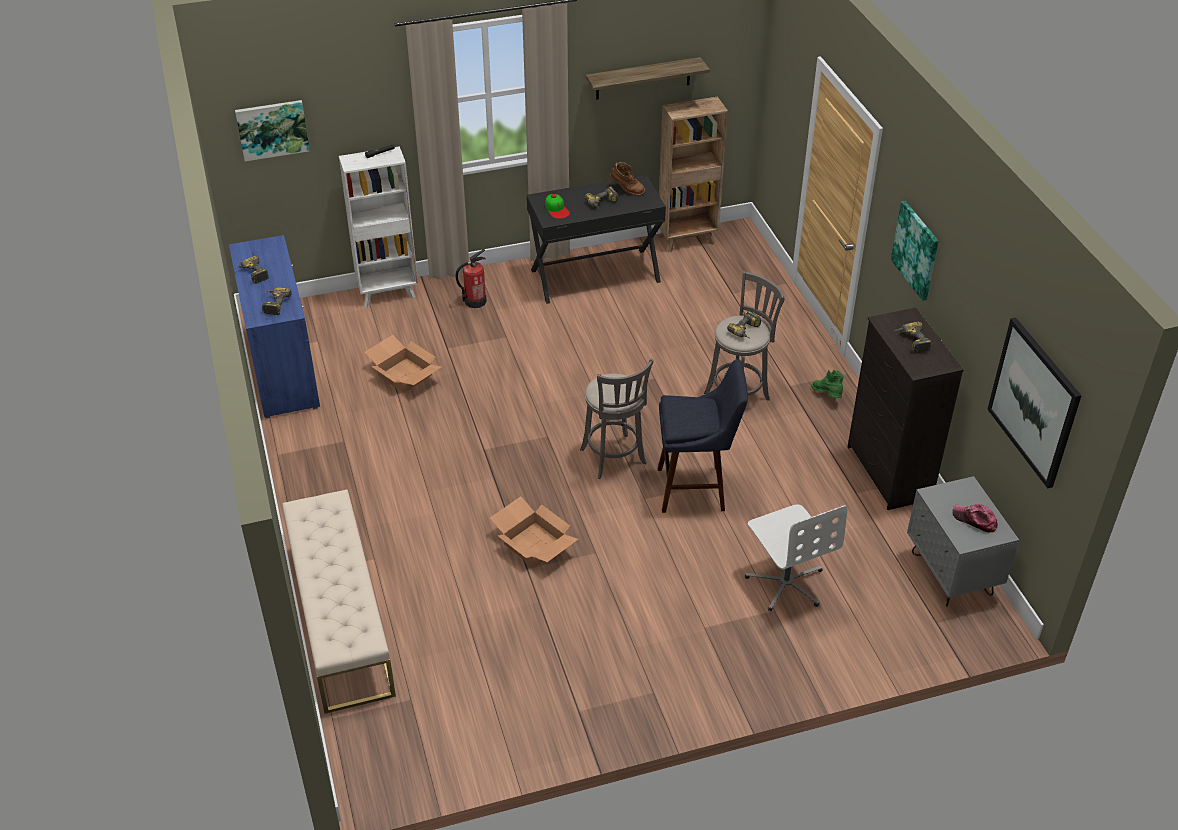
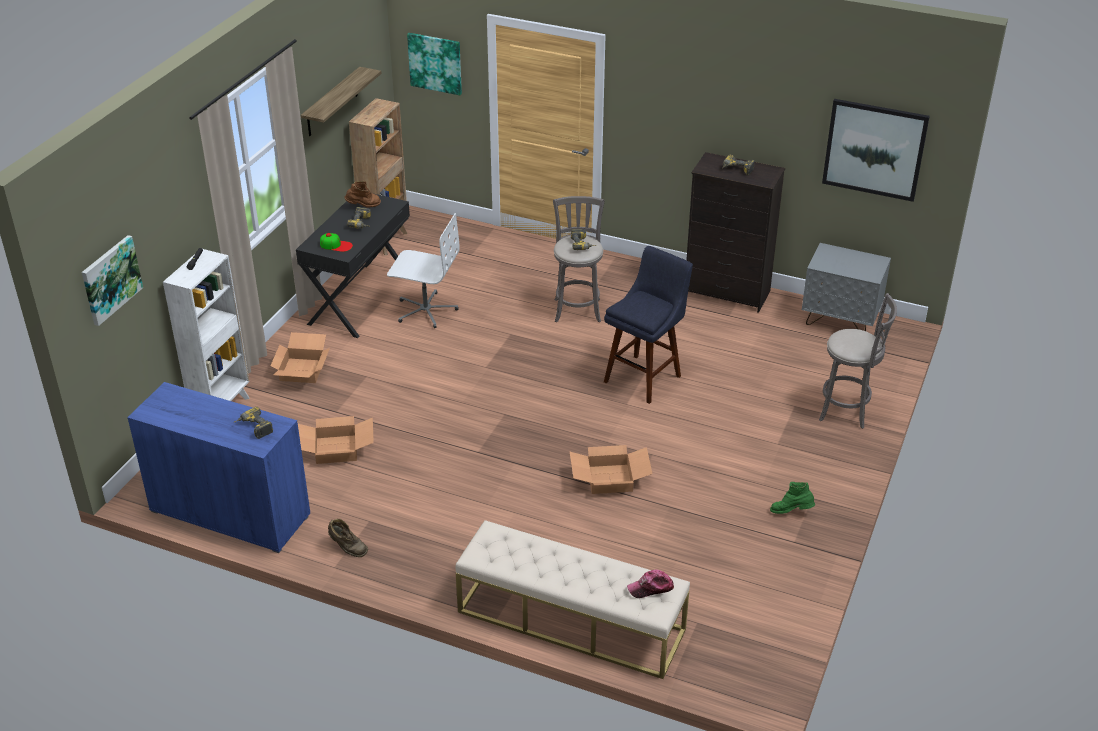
camera: 50 degrees left, 5 degrees down
power drill [234,256,269,284] -> none
fire extinguisher [455,249,487,308] -> cardboard box [270,332,330,383]
grey stool [580,359,654,479] -> grey stool moved to [819,293,897,429]
white office chair [745,505,847,611] -> white office chair moved to [387,213,460,328]
green boot [811,370,844,398] -> green boot moved to [770,482,815,514]
picture [891,201,939,301] -> picture moved to [407,33,462,95]
cap [952,504,998,533] -> cap moved to [627,570,674,598]
none -> brown boot [328,519,368,557]

